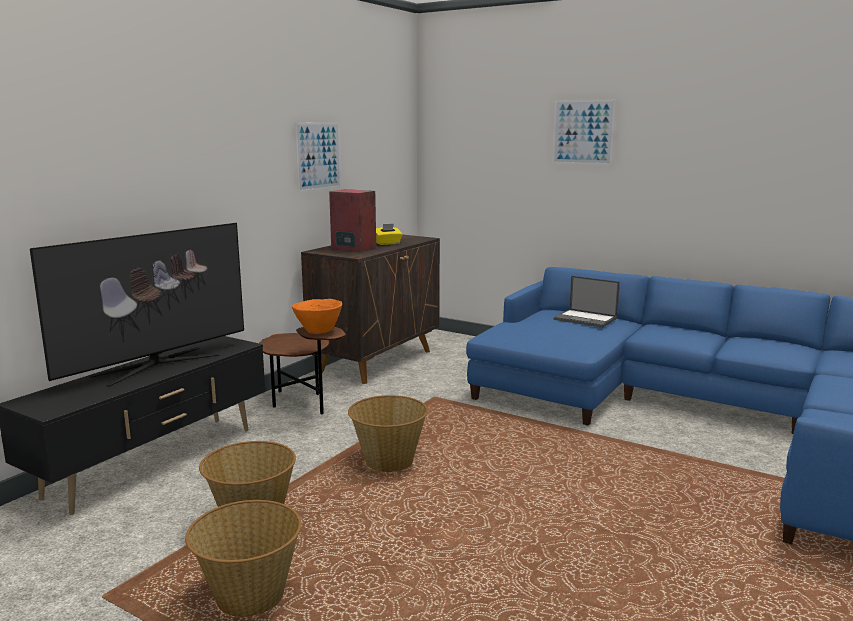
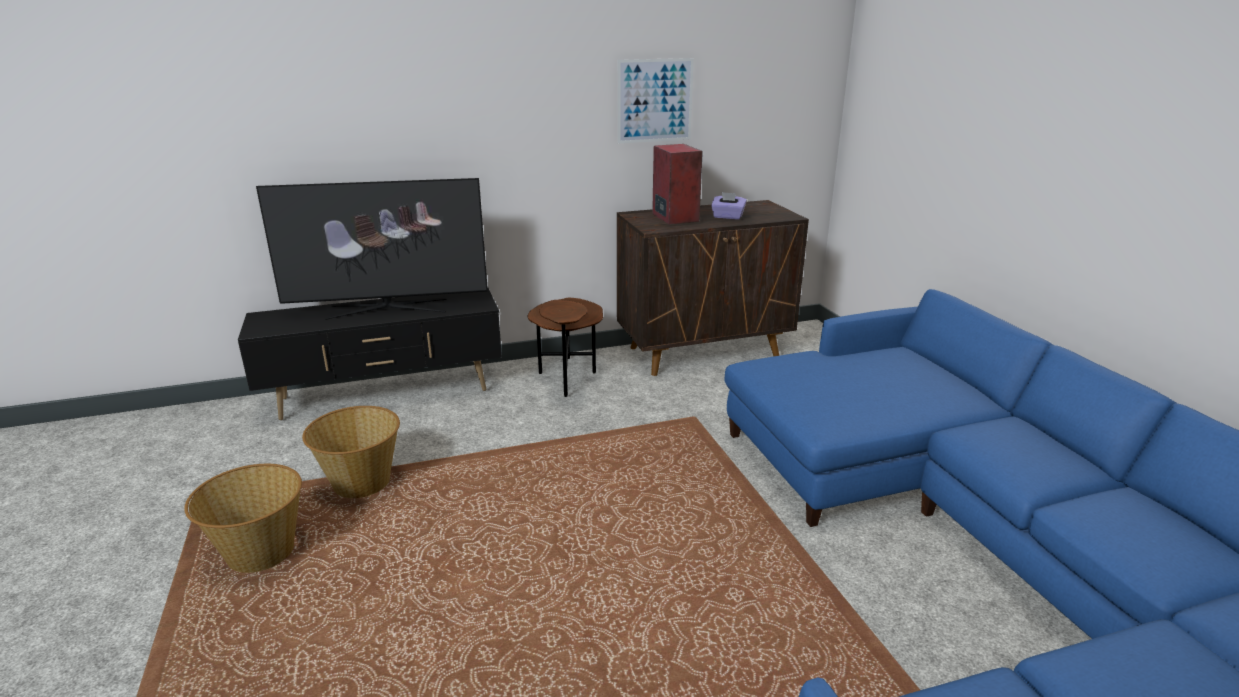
camera: 40 degrees right, 10 degrees up
orange bowl [292,299,342,334] -> none
basket [348,395,428,472] -> none
yellow tissue box [376,224,402,245] -> purple tissue box [711,192,747,219]
picture [552,99,616,165] -> none
laptop [554,276,620,328] -> none

